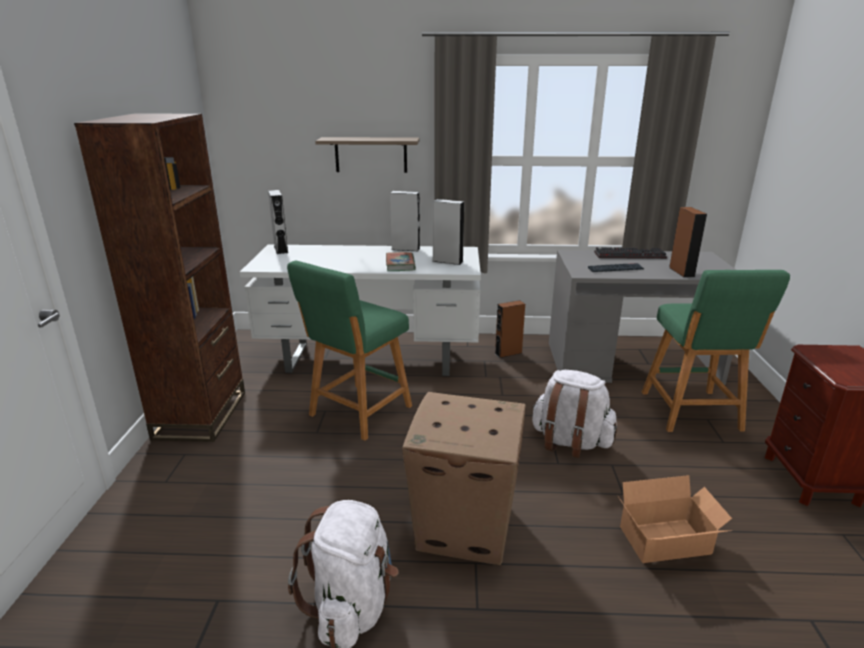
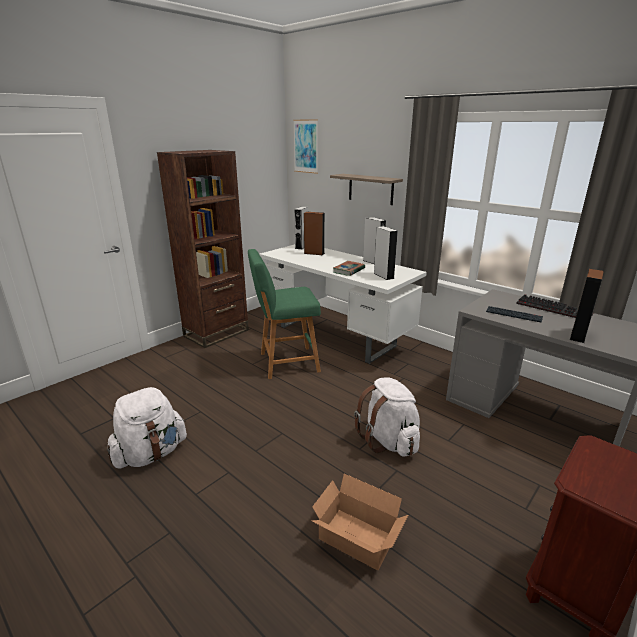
camera: 40 degrees right, 0 degrees up
cardboard box [402,392,526,565] -> none
brown speaker [495,300,525,358] -> brown speaker moved to [304,212,325,255]
green stool [642,270,790,432] -> none
none -> picture [293,119,318,174]

